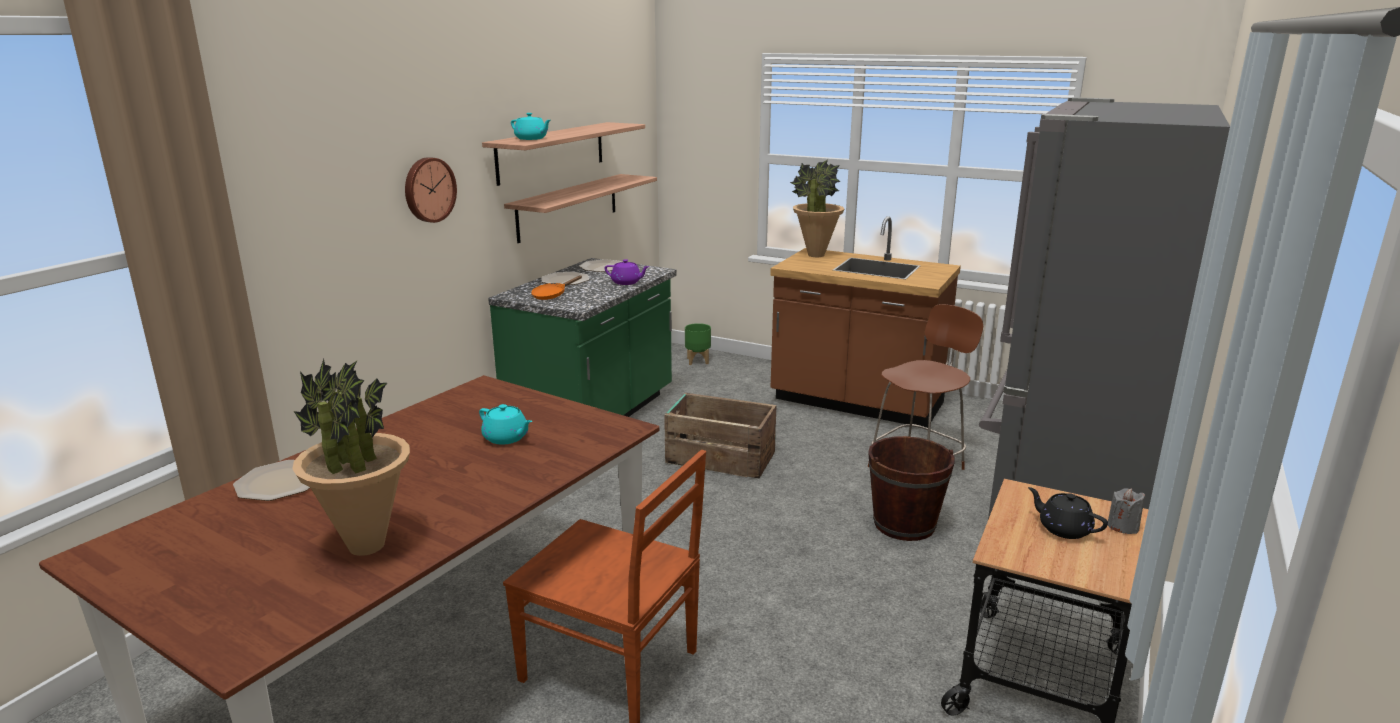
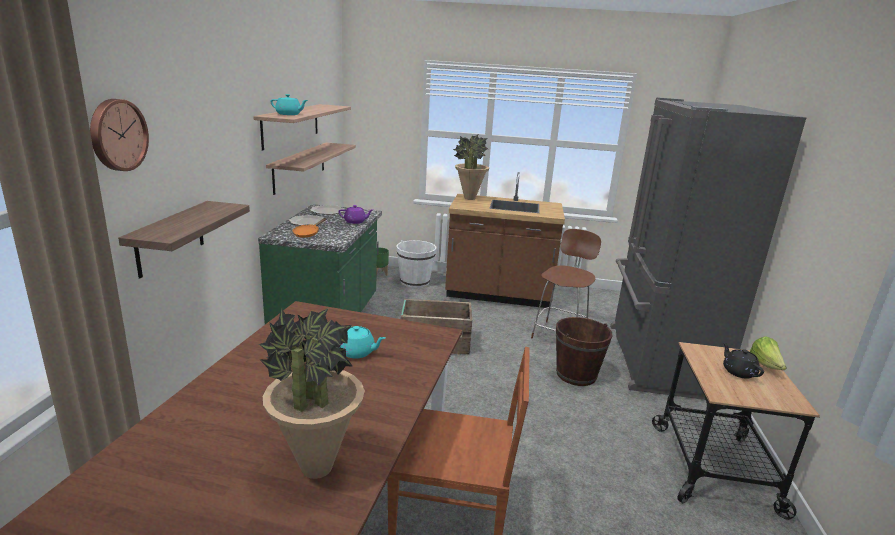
camera: 20 degrees left, 0 degrees up
plate [233,460,310,501] -> none
wall clock [405,157,457,223] -> wall clock moved to [90,99,149,171]
black teapot [1028,487,1108,539] -> black teapot turned 45 degrees clockwise [723,342,764,379]
grey candle [1108,488,1145,534] -> lettuce [750,336,787,370]
none -> shelf [118,201,250,278]
none -> white bucket [396,240,436,288]

